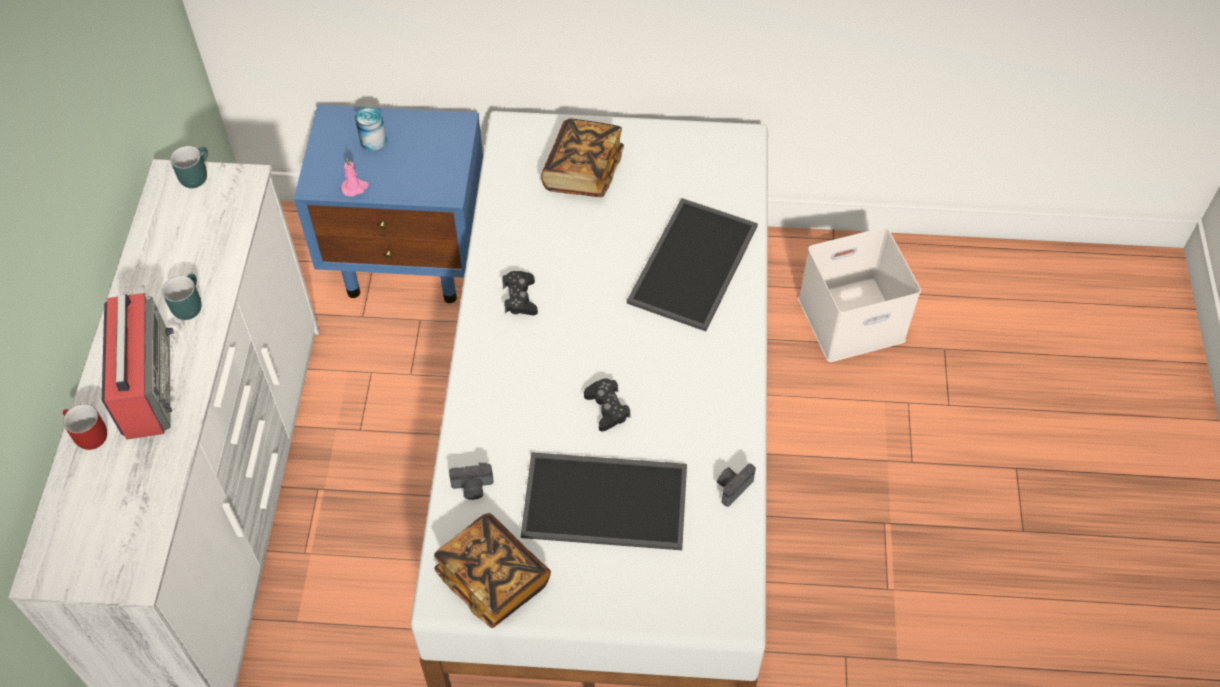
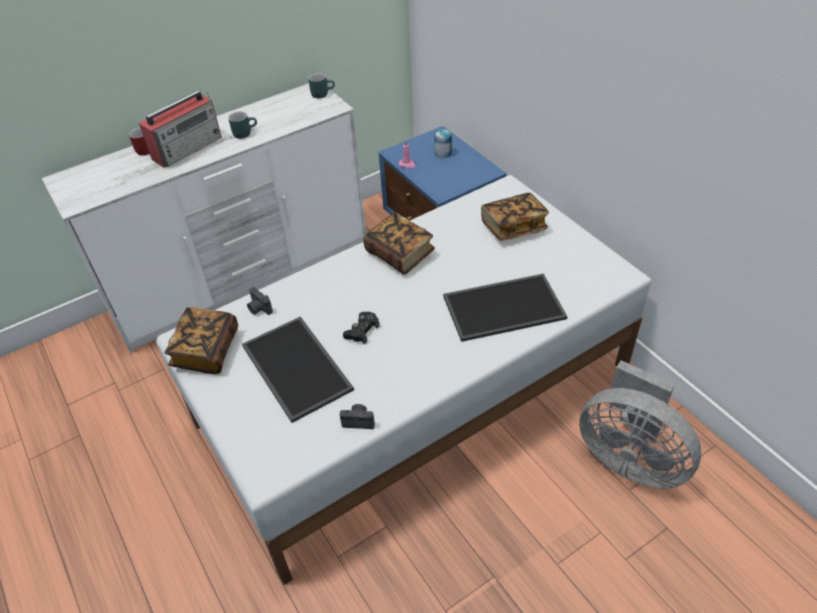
camera: 55 degrees right, 10 degrees down
black game controller [502,271,538,315] -> book [363,212,435,275]
white storage box [798,227,921,362] -> grey fan [579,360,701,488]

